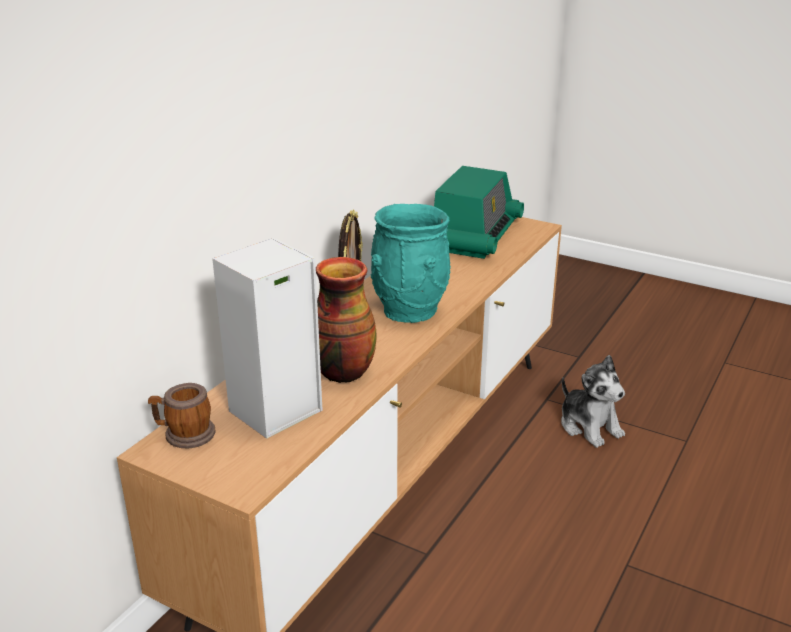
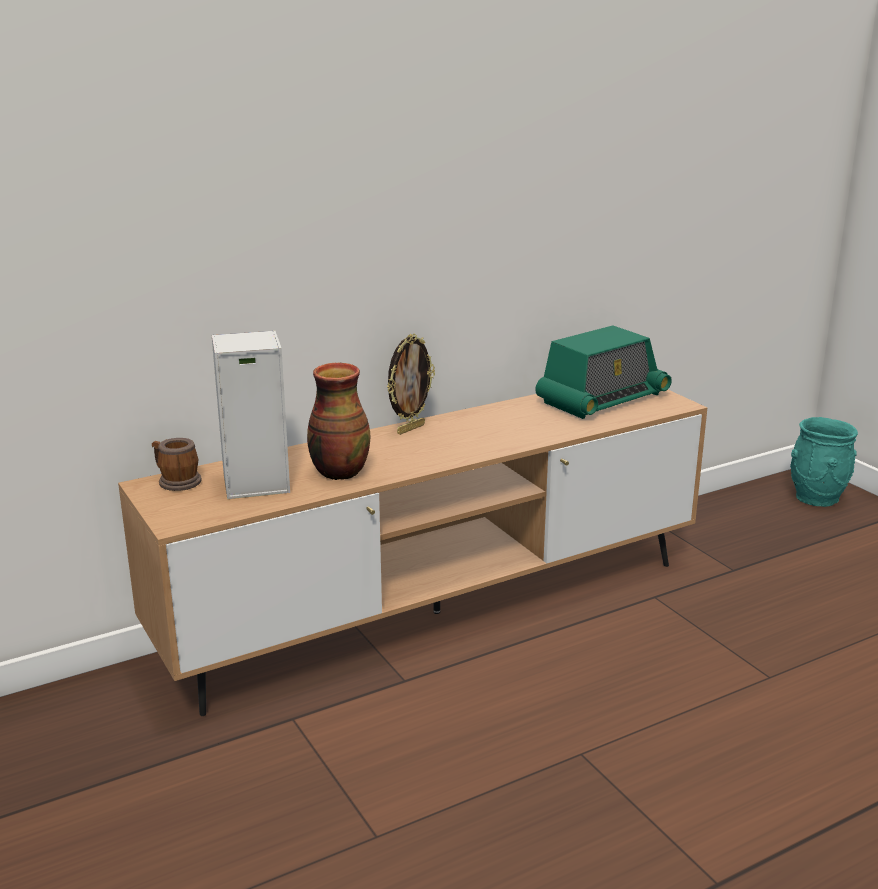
camera: 30 degrees right, 5 degrees down
turquoise vase [371,204,451,323] -> turquoise vase moved to [790,417,858,507]
plush toy [561,355,625,448] -> none

